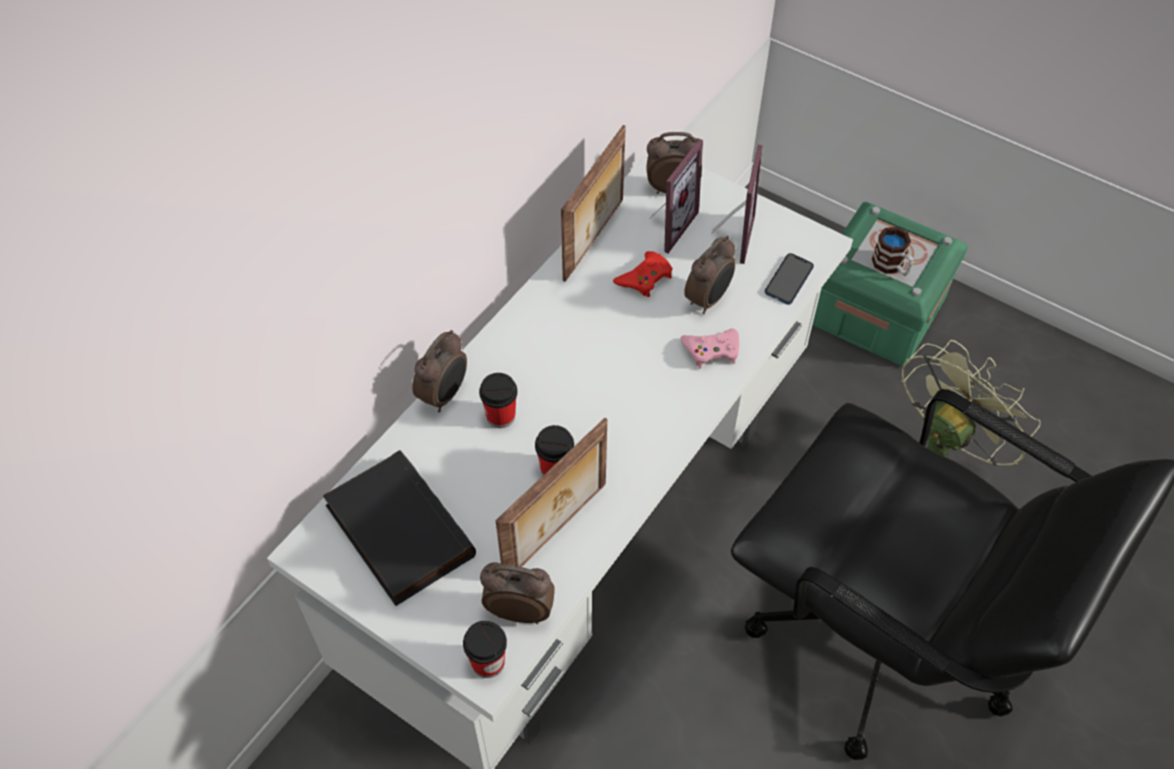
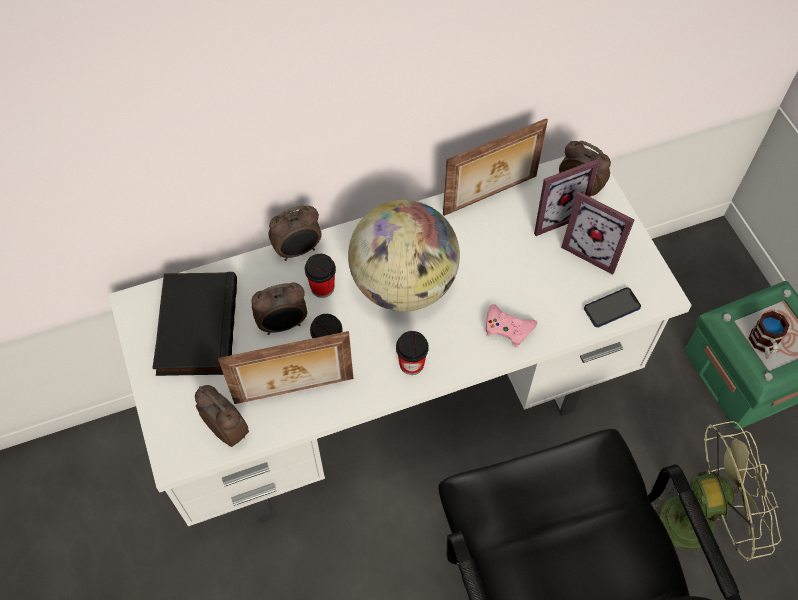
camera: 35 degrees right, 5 degrees up
cup [463,621,507,678] -> cup moved to [396,331,429,375]
red game controller [613,251,672,297] -> none
alarm clock [684,236,735,314] -> alarm clock moved to [251,283,307,335]
picture frame [712,145,763,264] -> picture frame turned 75 degrees clockwise [561,191,634,275]
none -> globe [348,200,460,312]

